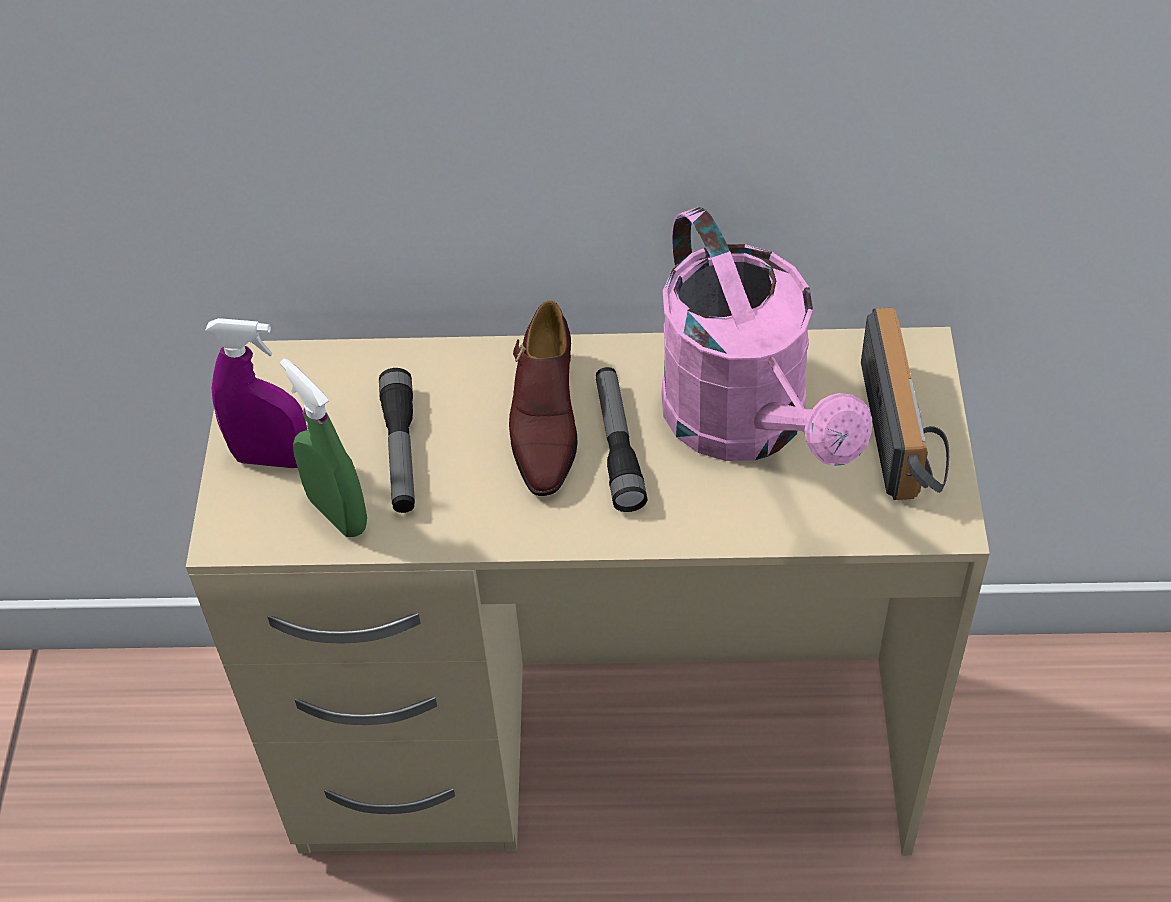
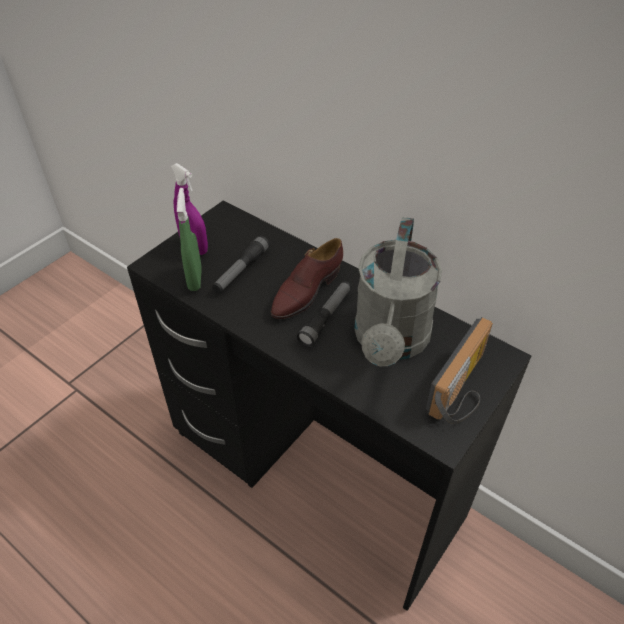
camera: 35 degrees right, 5 degrees down
beige desk [186,327,990,856] -> black desk [127,201,532,611]
pink watering can [661,207,872,466] -> grey watering can [354,217,442,366]

